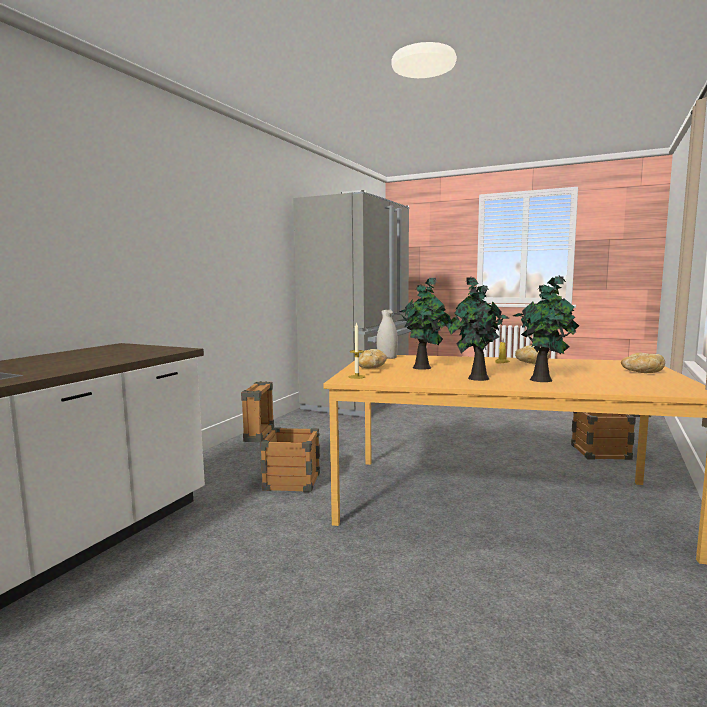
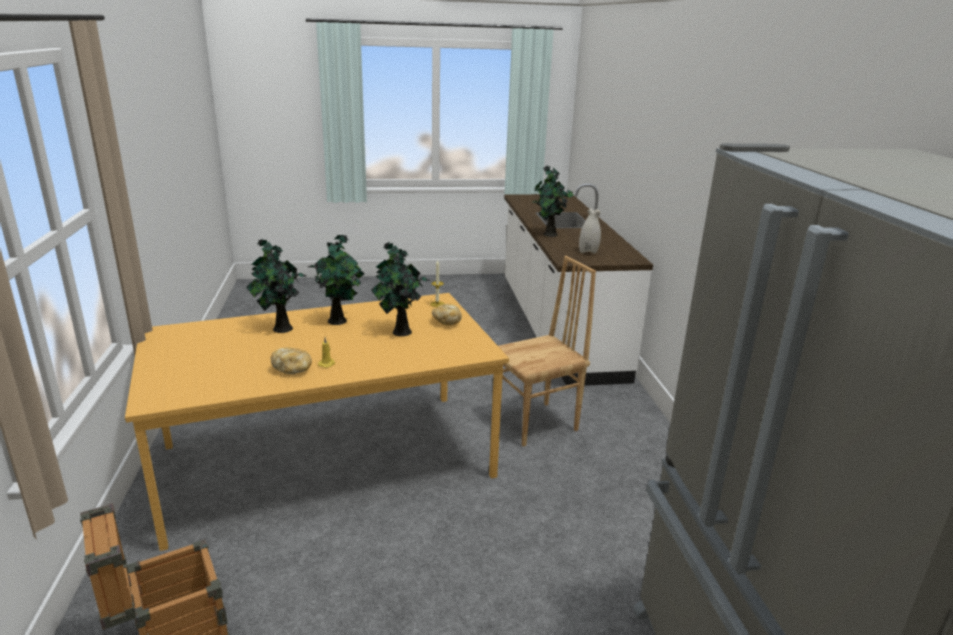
camera: 145 degrees right, 15 degrees up
crate [241,381,320,492] -> brown chair [498,256,596,447]
white vase [377,310,398,359] -> white vase moved to [579,208,601,254]
bread [621,353,665,373] -> none
none -> potted plant [533,165,574,237]

